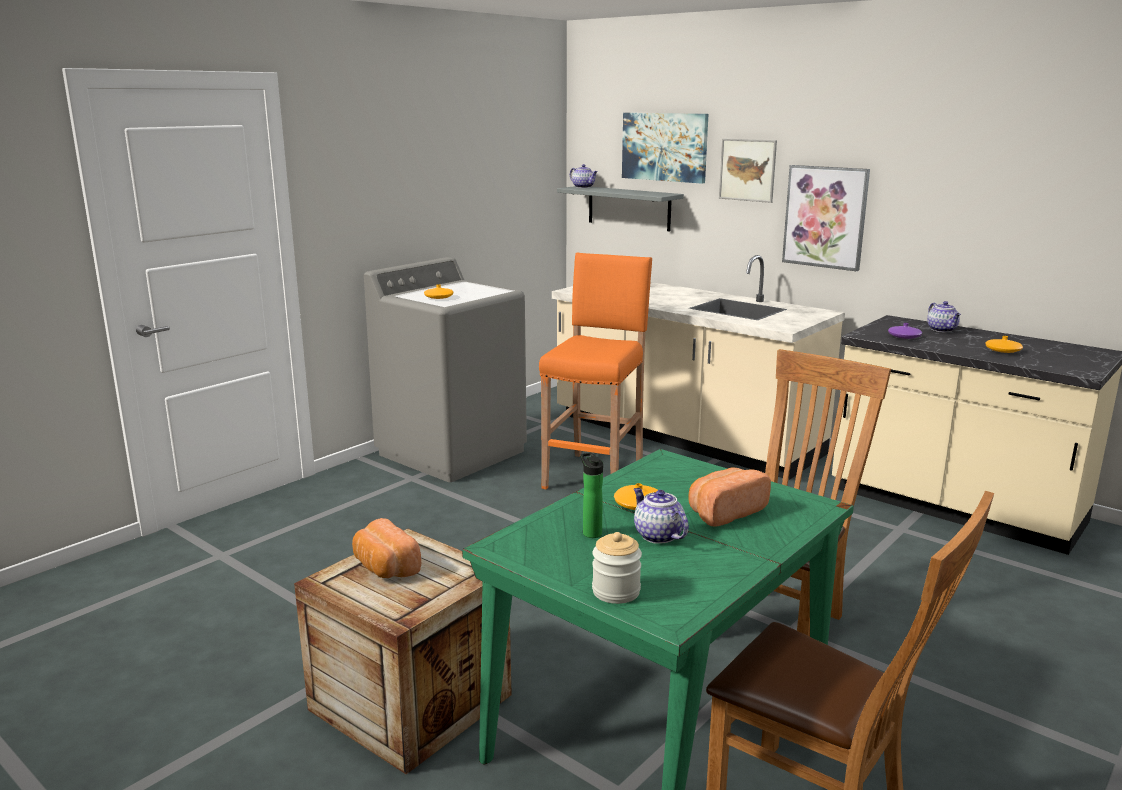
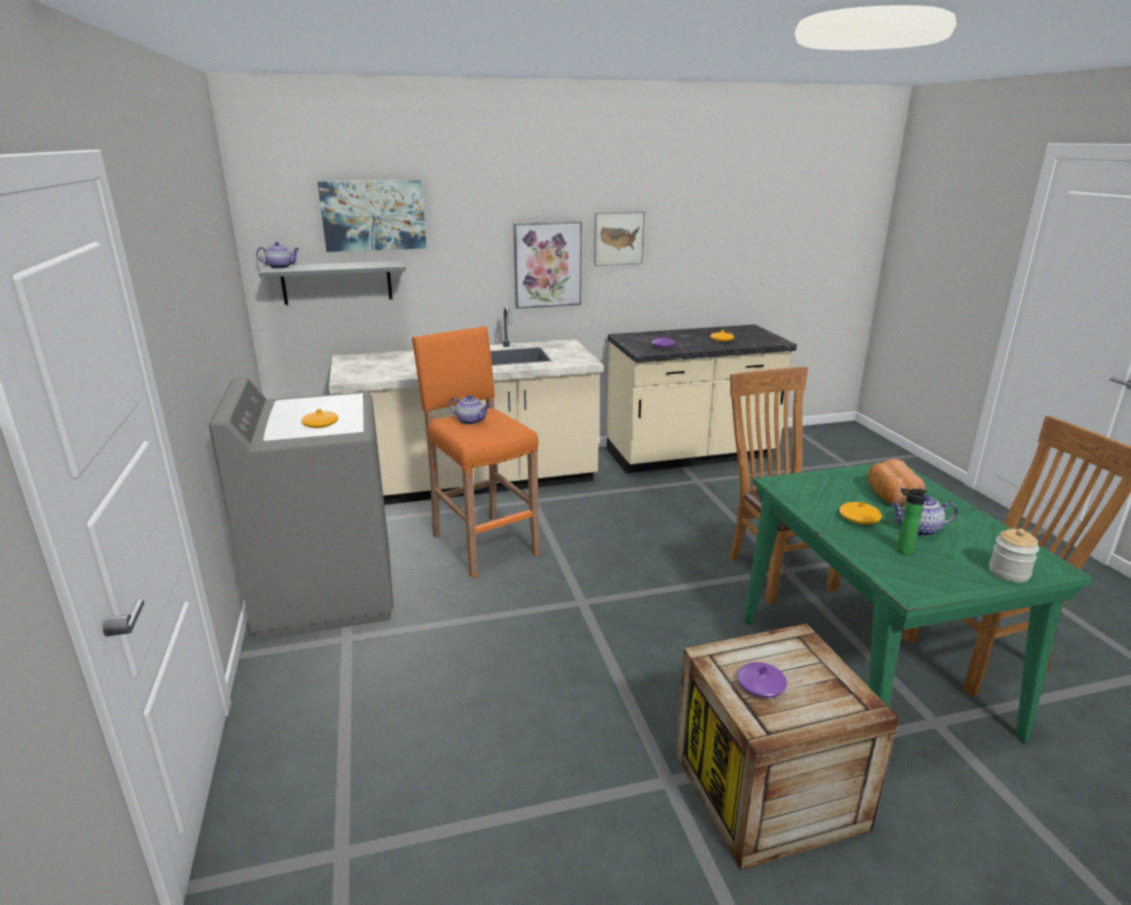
camera: 55 degrees left, 5 degrees up
bread [352,518,421,578] -> purple vase [737,662,787,698]
picture [719,139,777,203] -> picture moved to [594,211,645,266]
teapot [927,301,961,332] -> teapot moved to [449,395,490,425]

